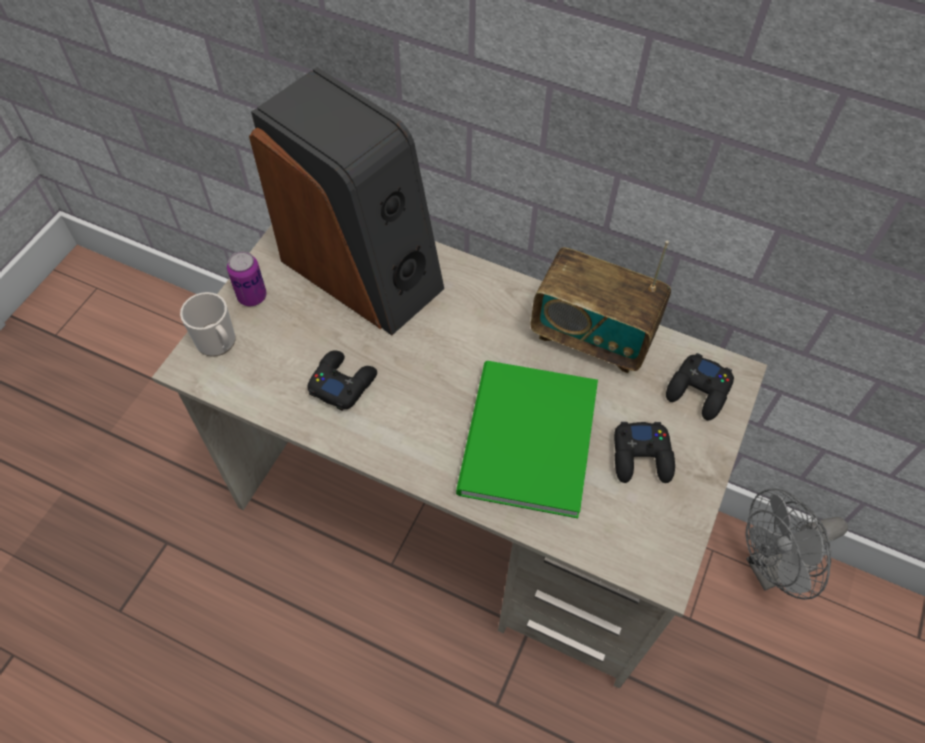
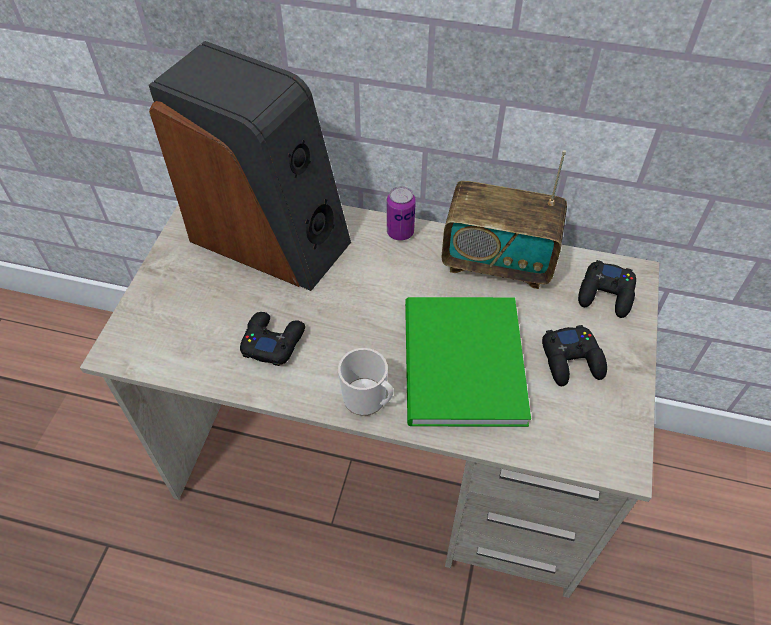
camera: 10 degrees left, 5 degrees down
mug [180,292,236,357] -> mug moved to [338,348,394,416]
can [227,251,267,306] -> can moved to [387,186,416,241]
grey fan [746,489,848,600] -> none

